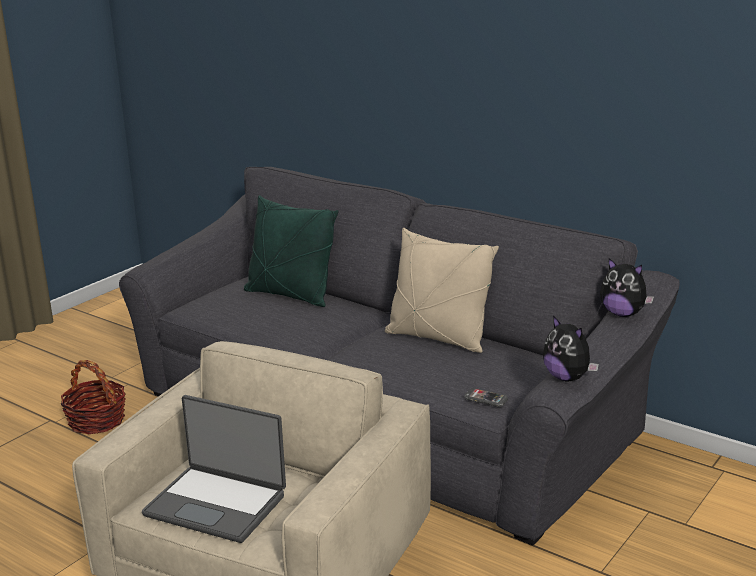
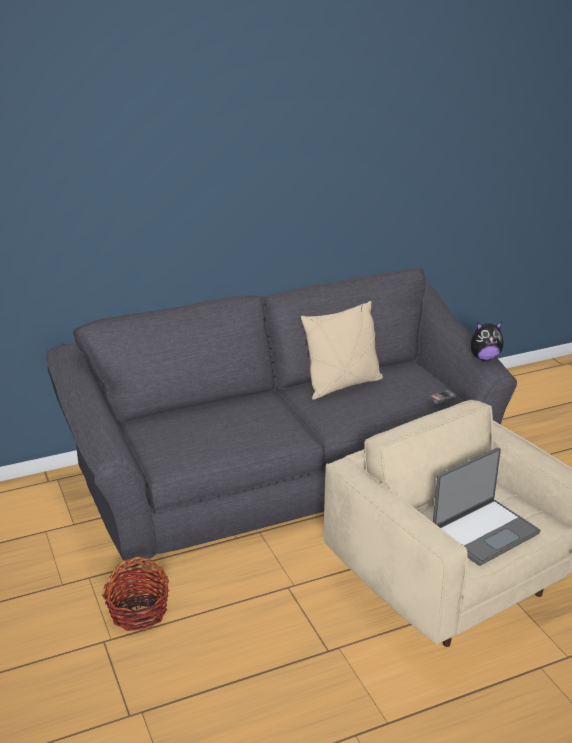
camera: 60 degrees left, 5 degrees up
green pillow [244,195,339,307] -> none
plush toy [600,258,654,317] -> none

